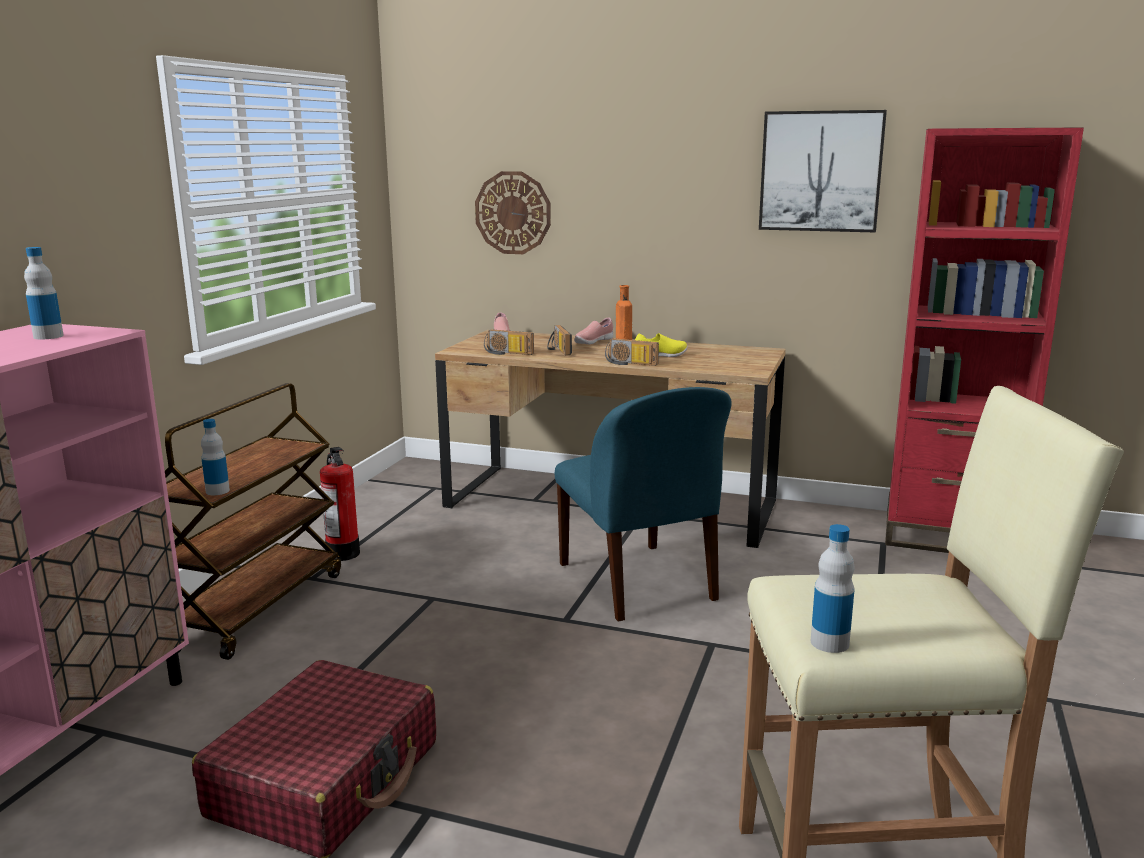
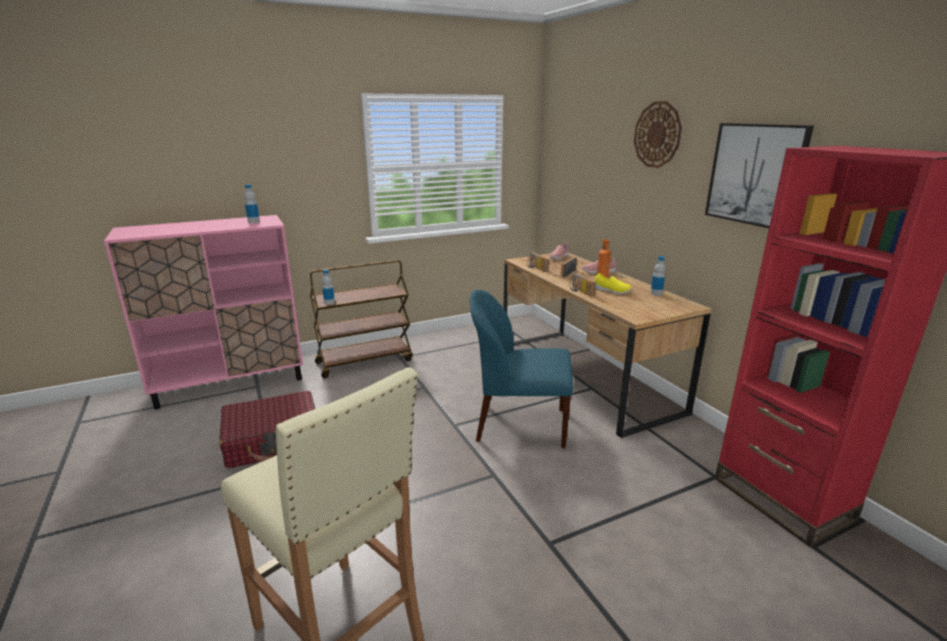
camera: 45 degrees right, 5 degrees up
fire extinguisher [320,447,360,561] -> none
wall clock [475,171,551,254] -> wall clock moved to [634,101,682,168]
blue chair [554,387,732,621] -> blue chair turned 75 degrees clockwise [470,290,573,448]
bottle [811,524,855,653] -> bottle moved to [650,256,665,296]

